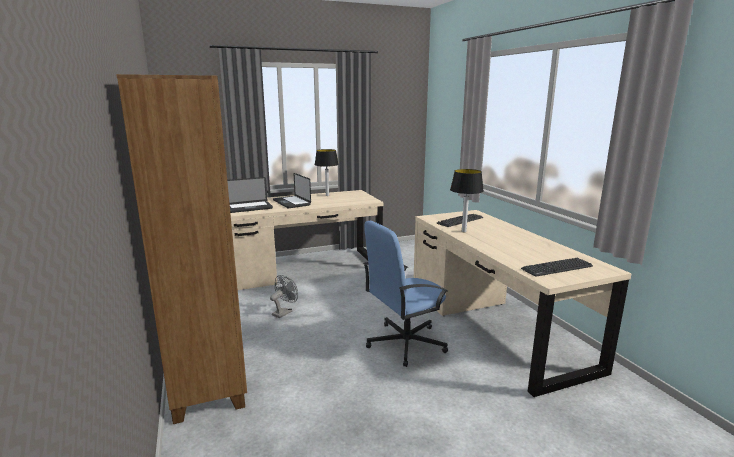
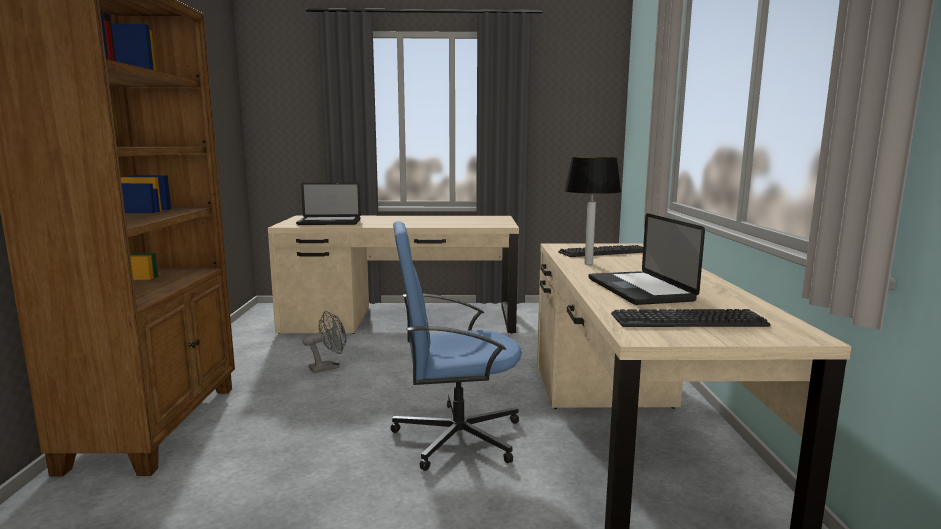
camera: 20 degrees right, 5 degrees down
laptop [273,173,311,208] -> laptop moved to [589,213,705,305]
table lamp [315,149,339,196] -> none

